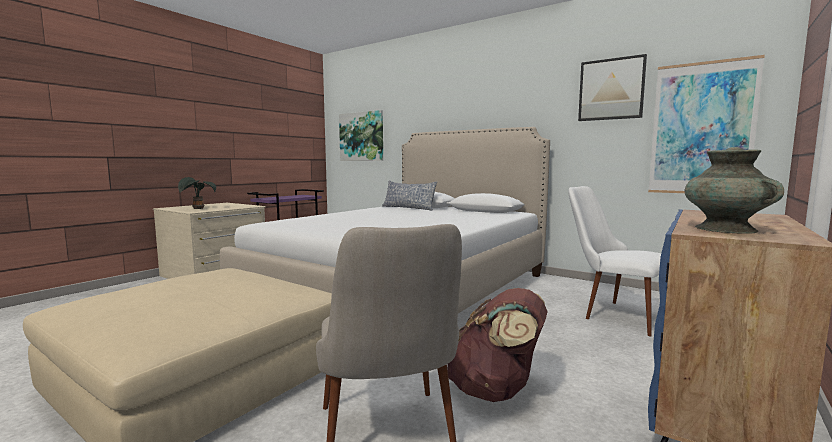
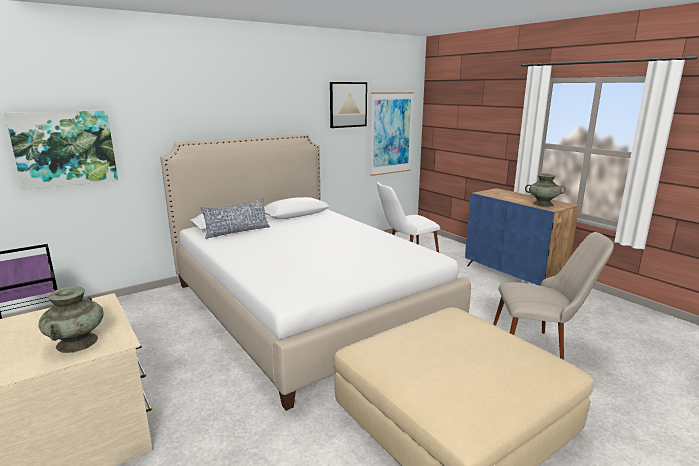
camera: 70 degrees left, 10 degrees up
potted plant [178,177,216,209] -> turquoise vase [38,286,104,353]
brown backpack [447,288,548,402] -> none

